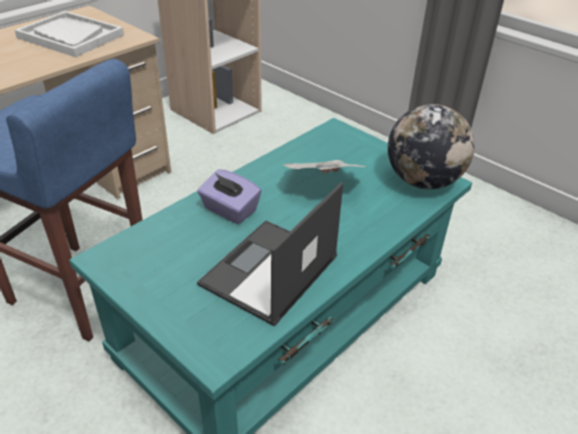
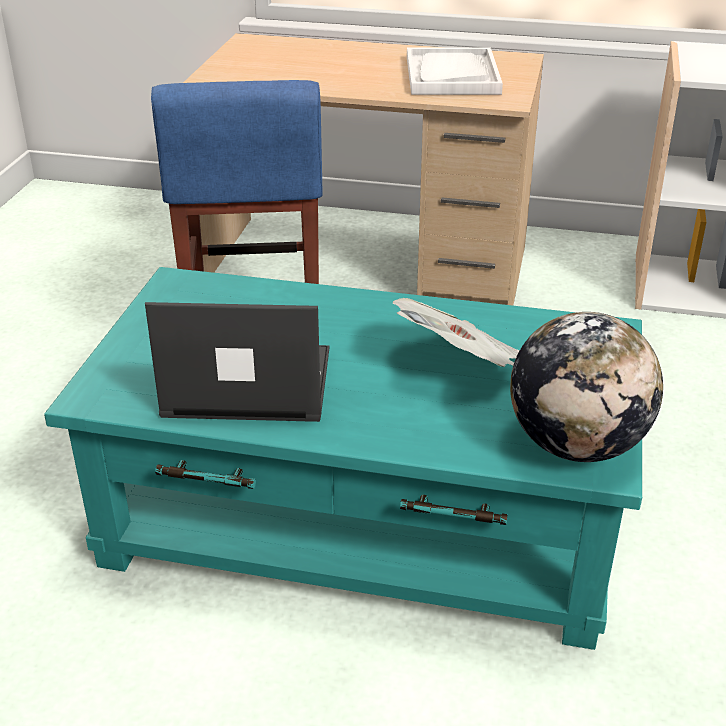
camera: 60 degrees right, 5 degrees down
purple tissue box [197,169,261,224] -> none

